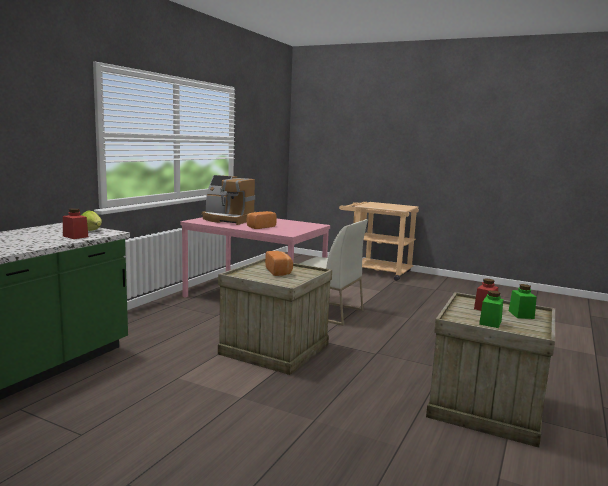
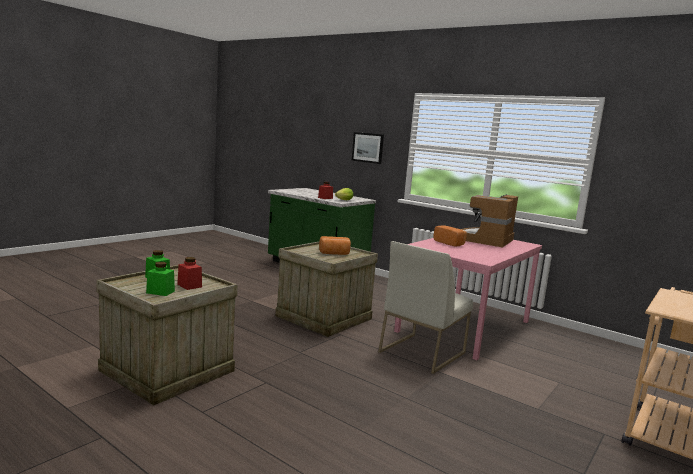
camera: 100 degrees right, 0 degrees up
none -> picture [352,132,384,164]

